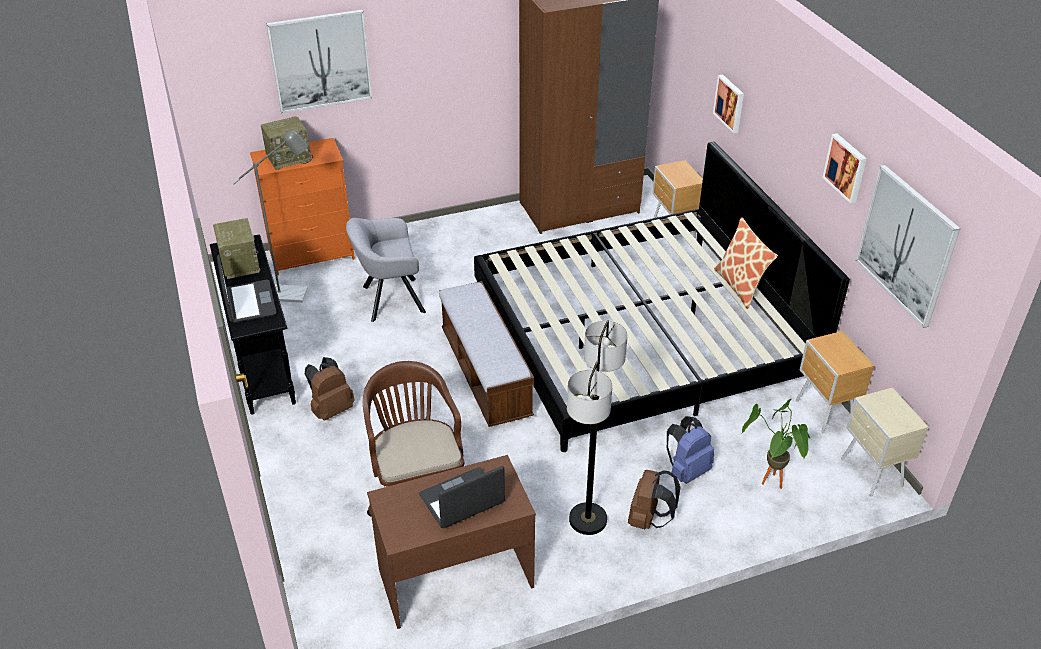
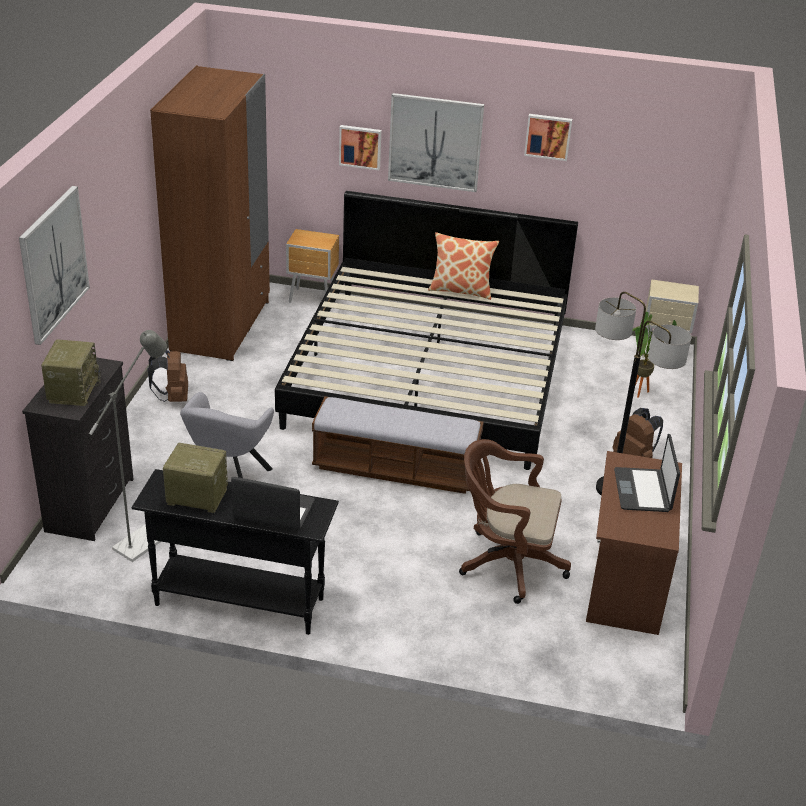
camera: 60 degrees left, 5 degrees down
orange dresser [250,138,355,275] -> black dresser [22,357,134,541]
brown backpack [305,357,355,421] -> brown backpack moved to [148,350,188,402]
blue backpack [666,416,714,484] -> none
brown nightstand [796,331,874,434] -> none
picture [856,165,961,328] -> picture moved to [388,93,484,192]

